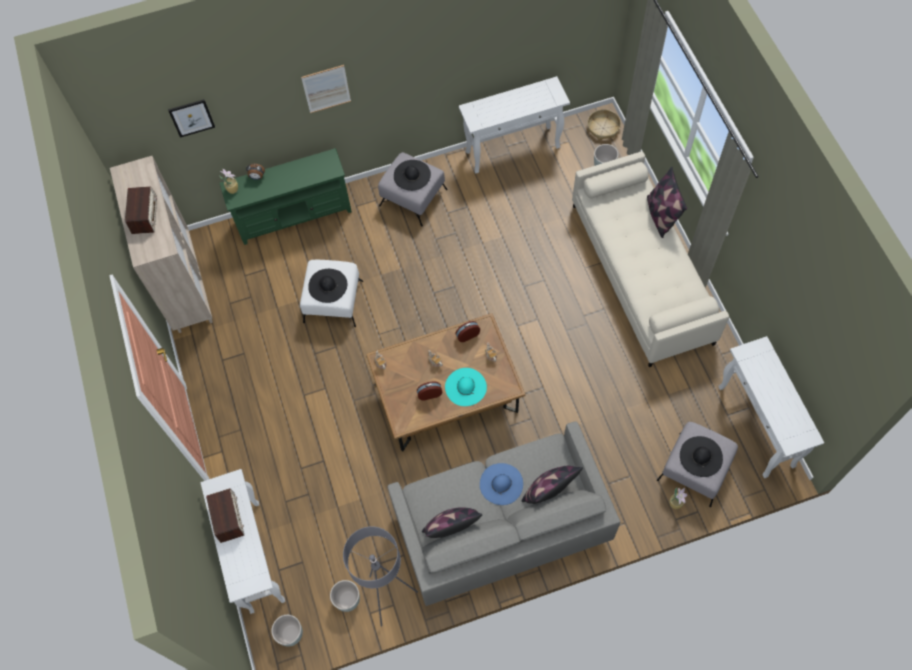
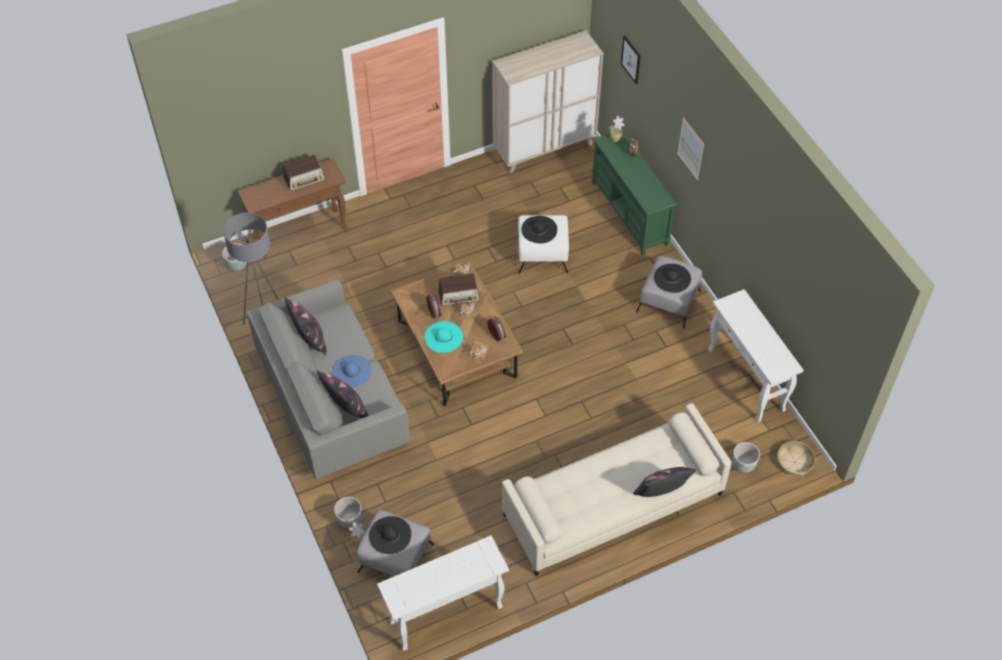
camera: 80 degrees right, 10 degrees down
radio [125,186,157,234] -> radio moved to [438,273,480,306]
white console table [200,469,285,614] -> brown console table [238,158,348,258]
grey planter [330,580,360,612] -> grey planter moved to [334,497,362,528]

